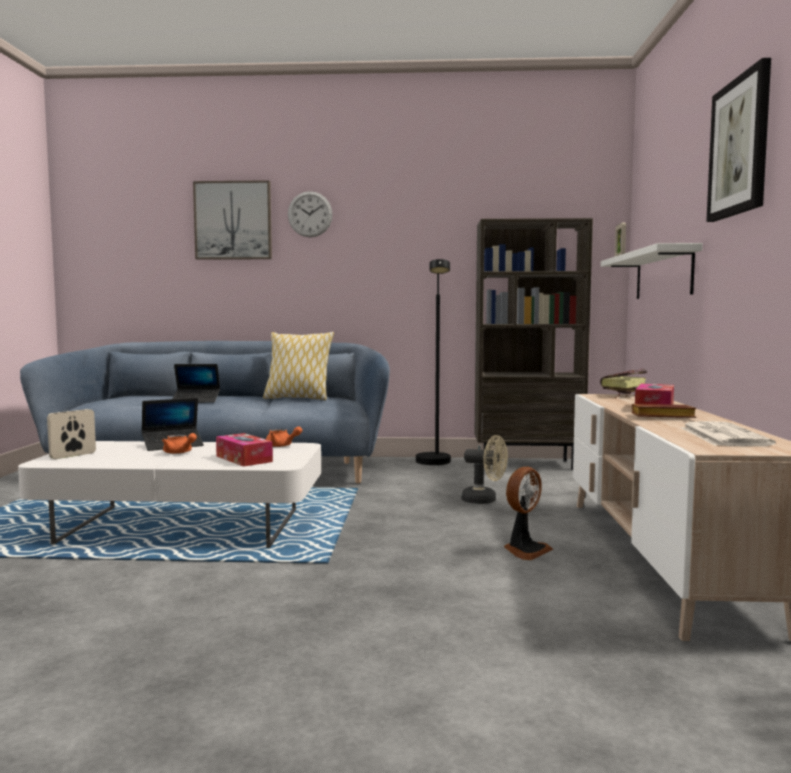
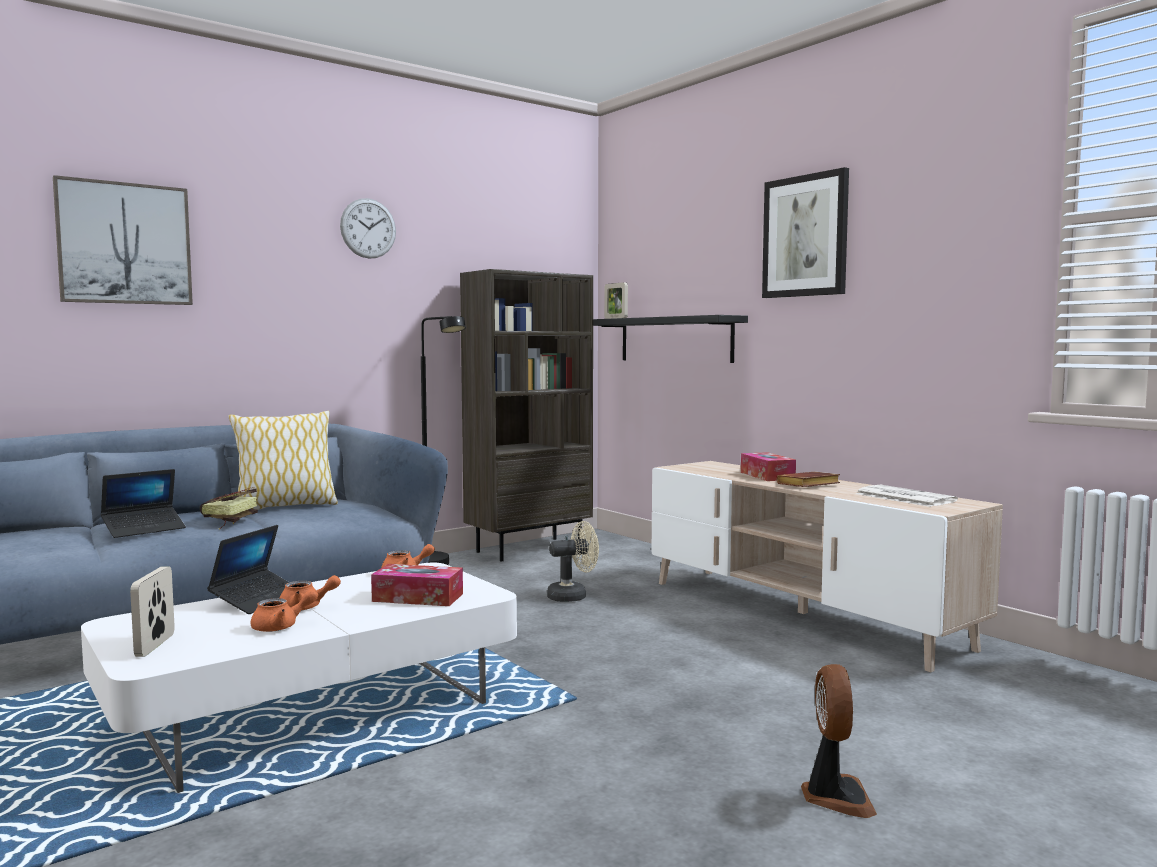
camera: 40 degrees left, 0 degrees up
wall clock [288,191,333,237] -> wall clock moved to [340,198,396,259]
fan [504,467,553,560] -> fan moved to [801,664,877,818]
book [600,369,647,398] -> book moved to [200,487,258,529]
white shelf [601,243,703,299] -> black shelf [593,315,748,363]
none -> orange teapot [251,589,318,632]

